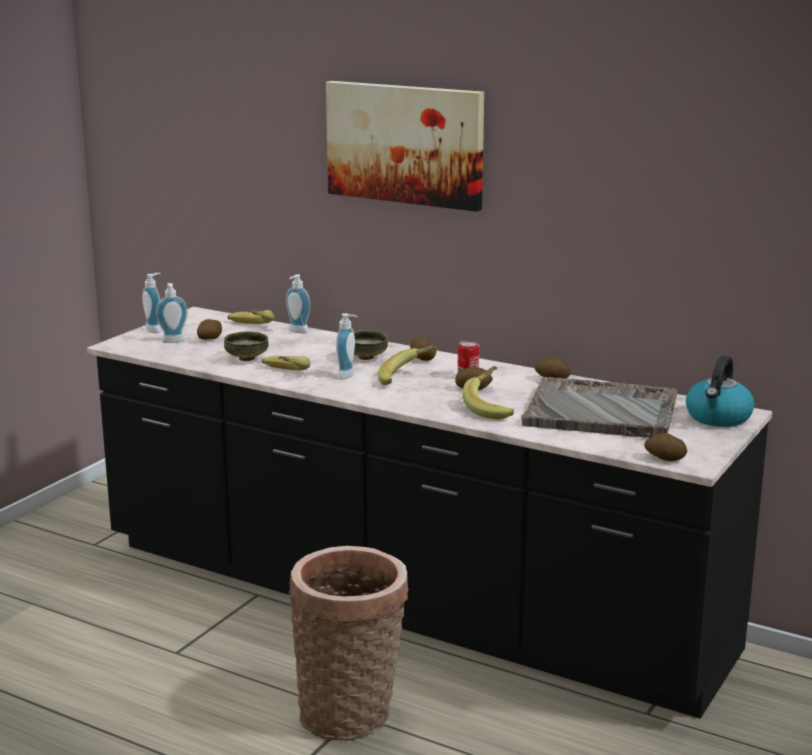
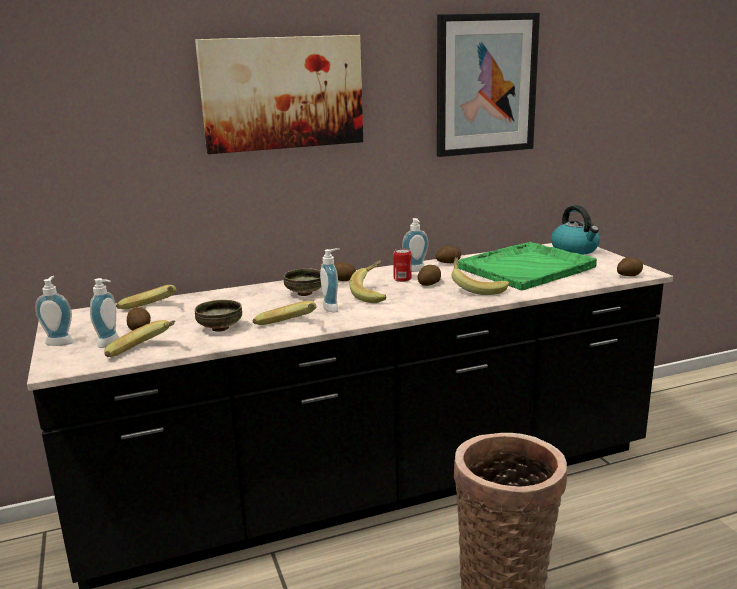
camera: 50 degrees left, 0 degrees up
soap dispenser [286,275,311,333] -> soap dispenser moved to [402,218,429,272]
grey tray [521,377,678,438] -> green tray [458,242,597,290]
none -> banana [104,320,175,357]
none -> picture [437,12,540,157]

